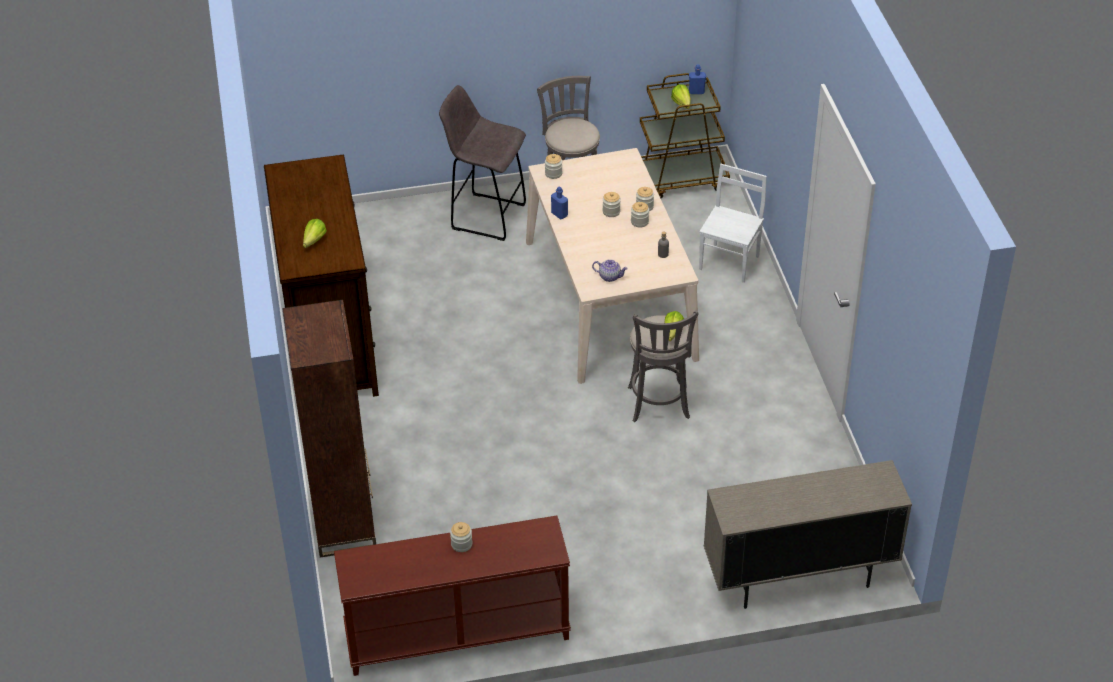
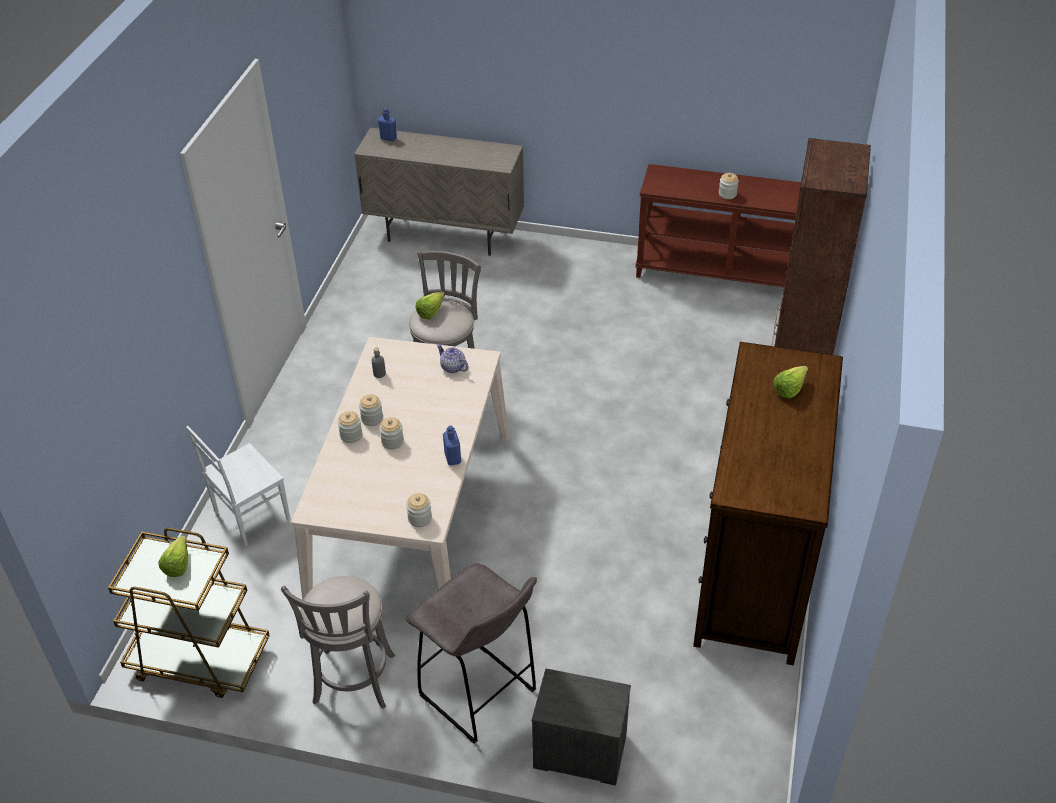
camera: 155 degrees left, 0 degrees up
blue bottle [689,65,706,94] -> blue bottle moved to [378,108,397,142]
none -> nightstand [532,669,631,786]

